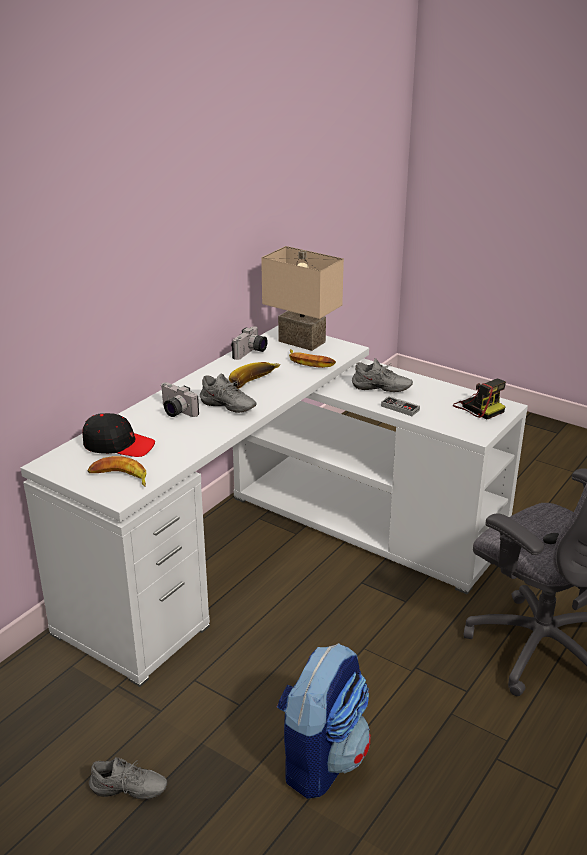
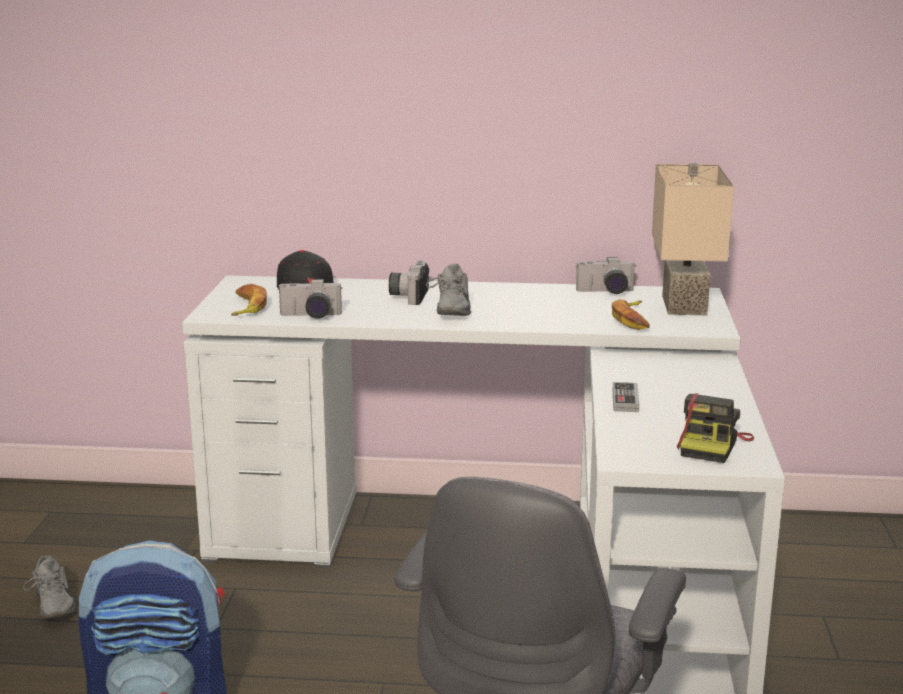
camera: 60 degrees right, 10 degrees down
banana [229,362,281,389] -> none
grey shoe [352,358,413,392] -> none
none -> camera [279,279,342,319]

